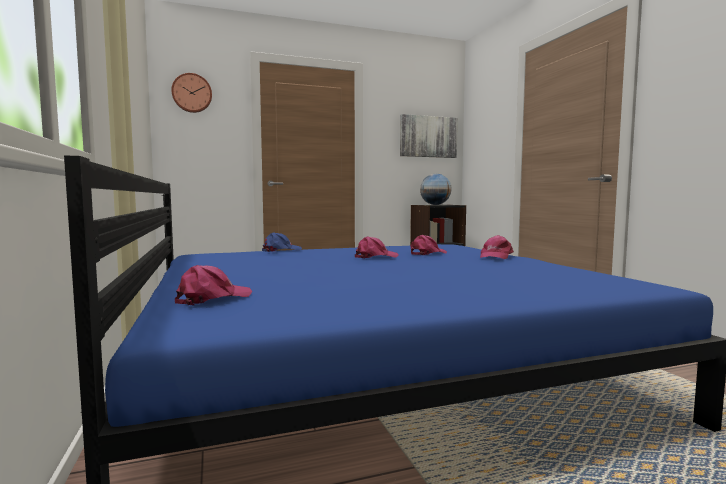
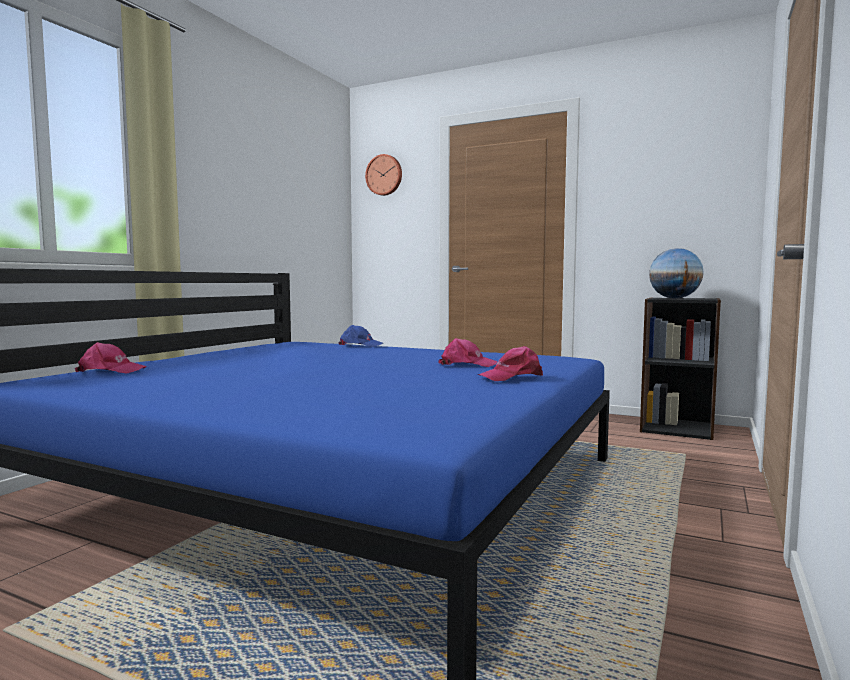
camera: 45 degrees right, 0 degrees up
pink cap [355,236,398,258] -> none
picture [400,114,458,158] -> none

